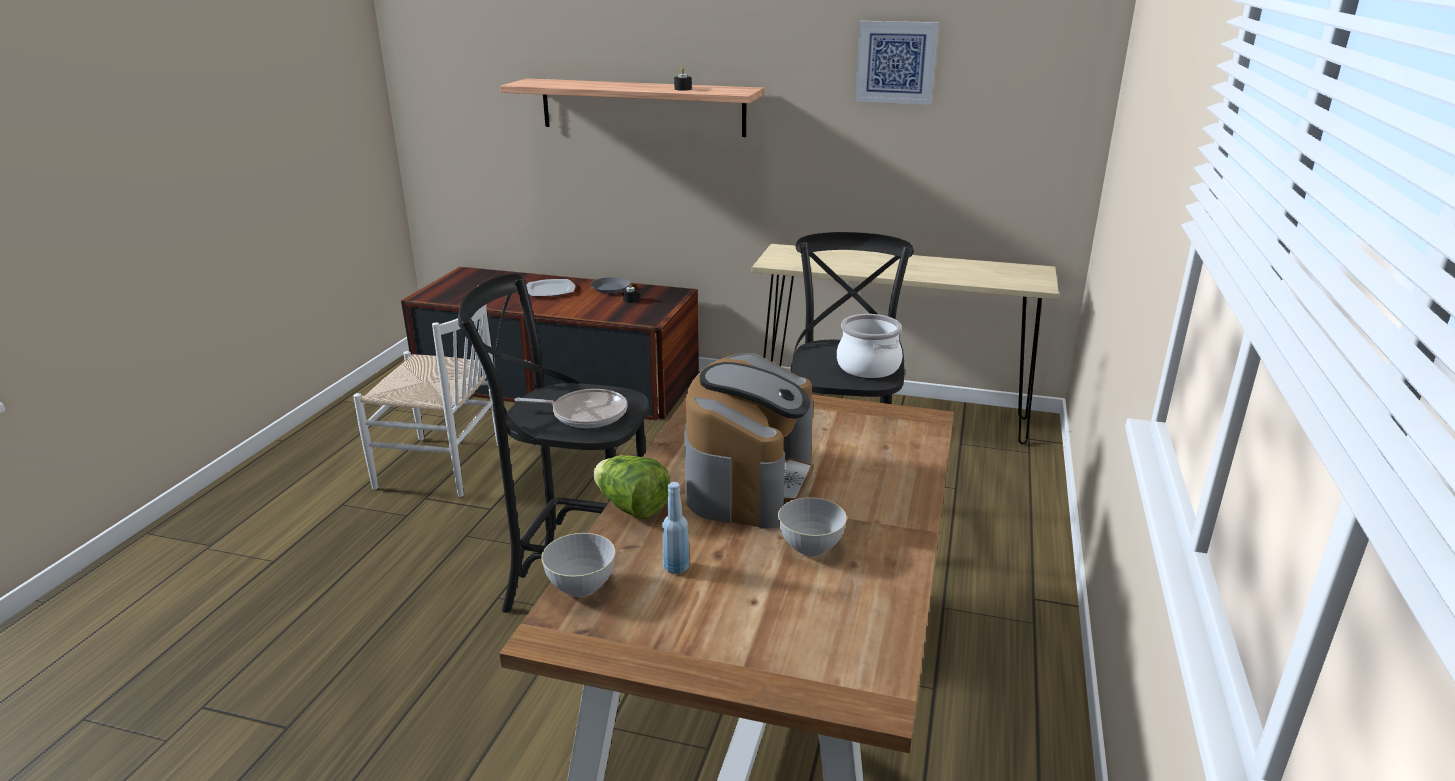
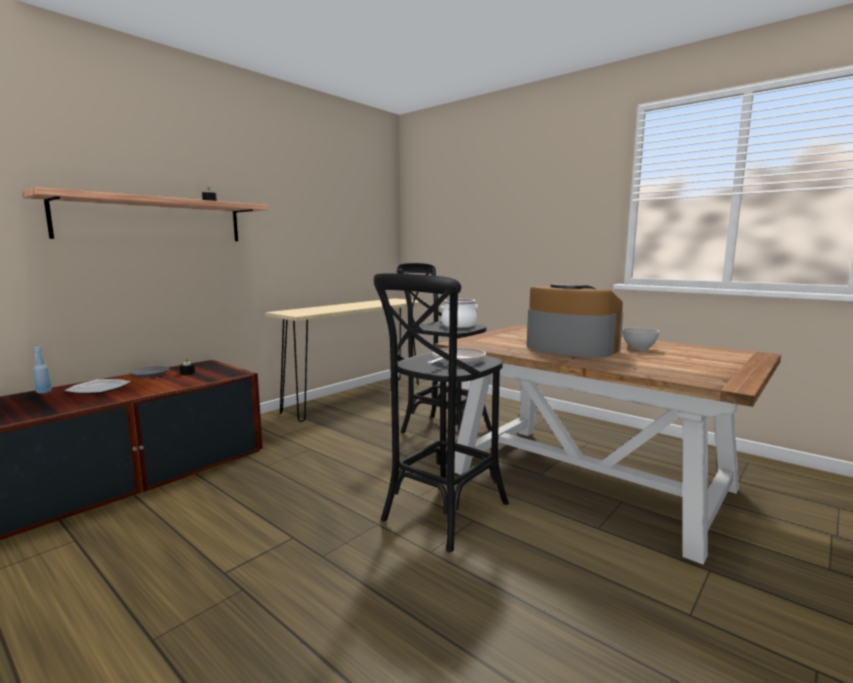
camera: 65 degrees left, 15 degrees down
white chair [353,285,498,497] -> none
grey bowl [541,533,615,597] -> none
lettuce [593,455,670,519] -> none
blue bottle [662,482,689,574] -> blue bottle moved to [33,347,52,394]
picture [855,21,939,105] -> none

